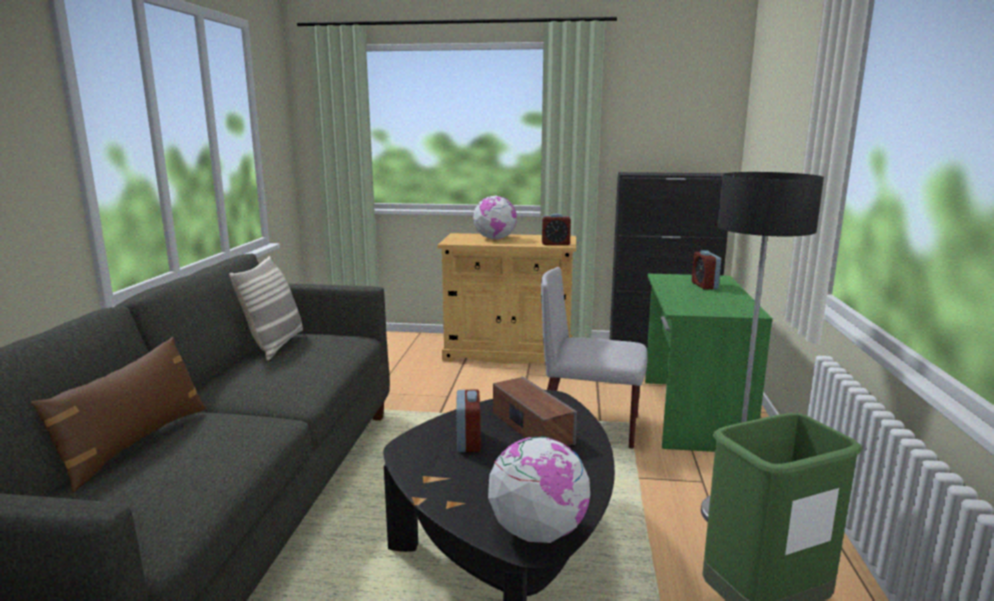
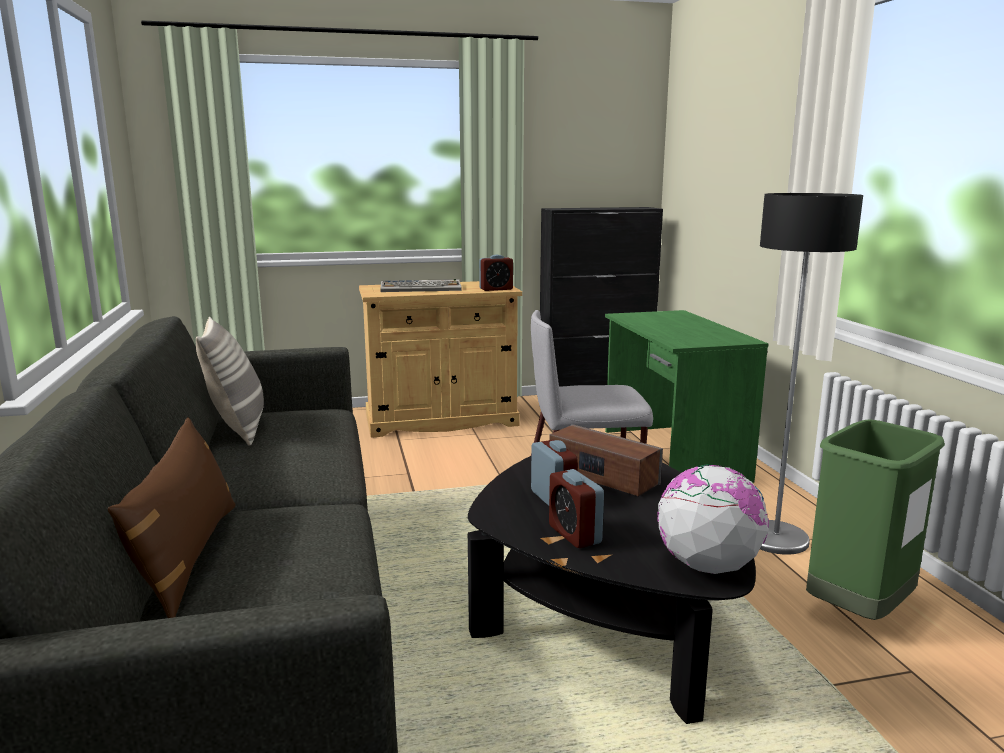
camera: 20 degrees left, 0 degrees up
globe [473,195,517,240] -> keyboard [380,279,462,292]
alarm clock [692,250,721,290] -> alarm clock moved to [549,469,604,548]

